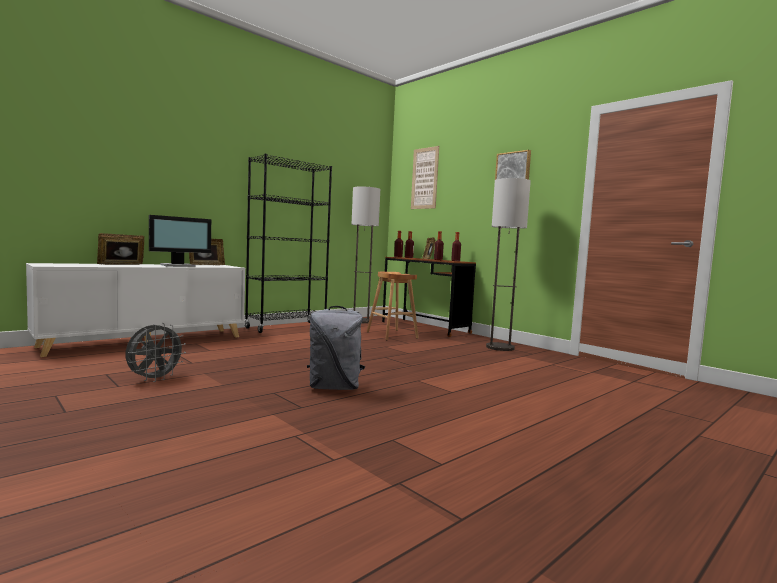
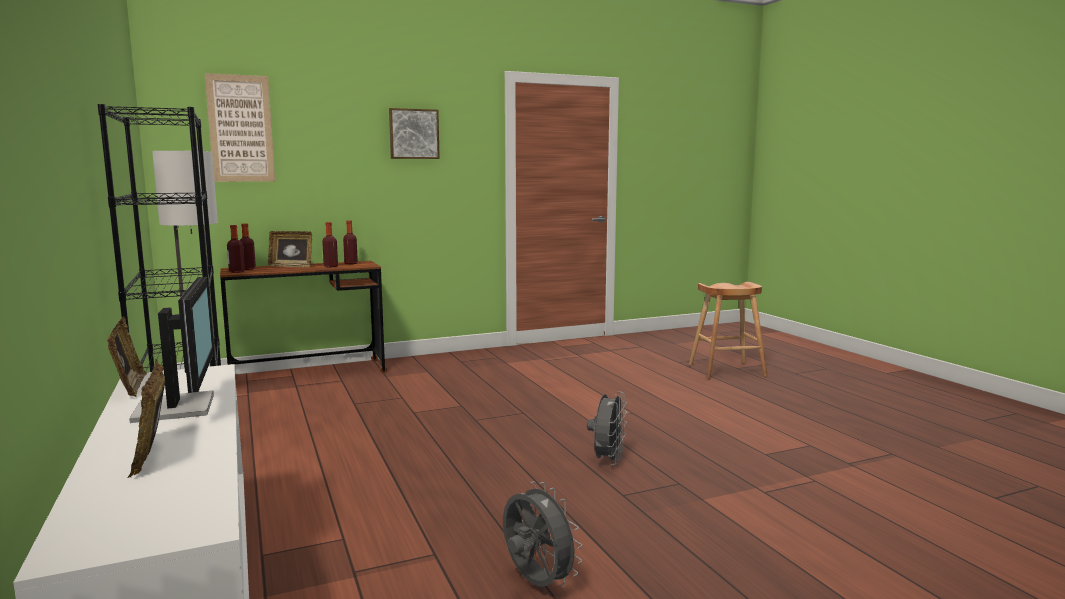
camera: 70 degrees left, 5 degrees up
grey backpack [307,306,365,390] -> grey fan [587,391,627,465]
brown stool [366,272,419,340] -> brown stool moved to [689,282,768,380]
floor lamp [486,178,531,351] -> none

